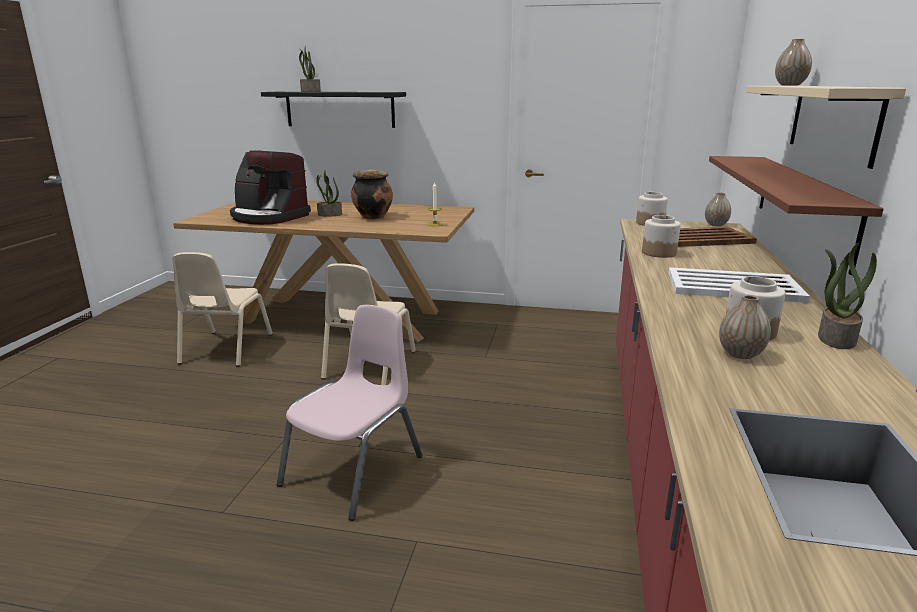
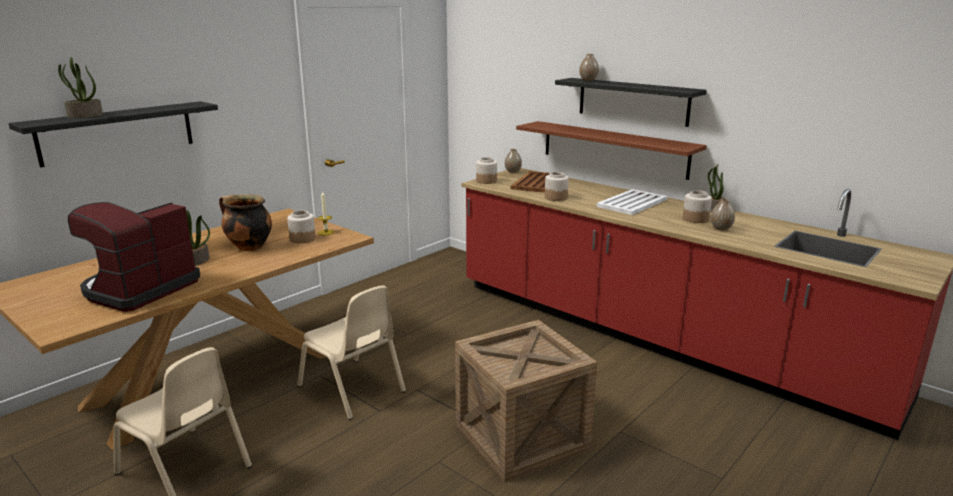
camera: 60 degrees left, 0 degrees up
coffee machine [230,150,311,225] -> coffee machine turned 150 degrees clockwise [68,202,200,312]
pink chair [277,305,422,521] -> crate [455,320,597,482]
beige shelf [746,86,906,169] -> black shelf [555,78,707,127]
none -> jar [287,210,316,243]

